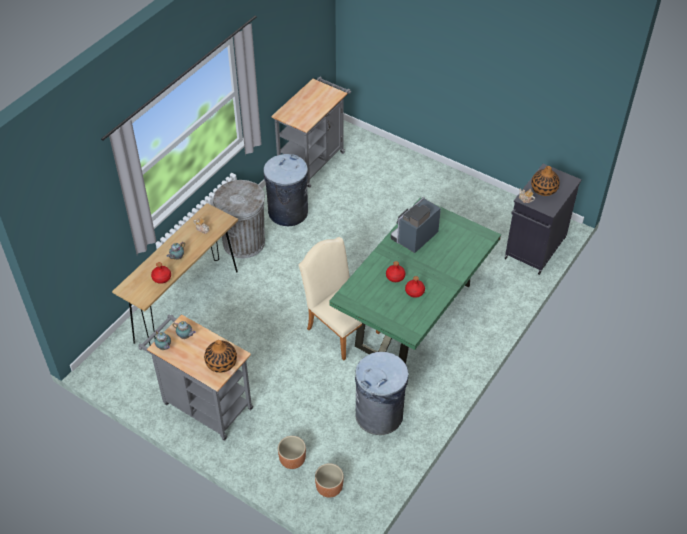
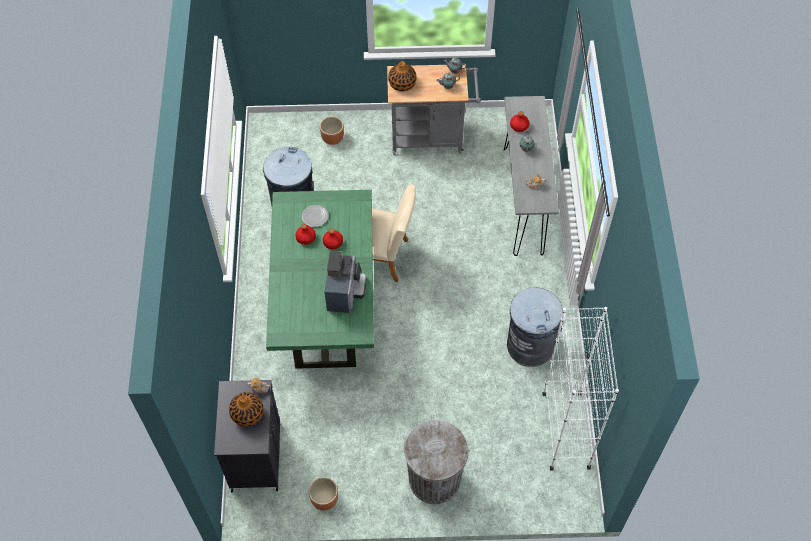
camera: 145 degrees right, 10 degrees up
brown console table [112,203,238,345] -> grey console table [504,96,559,256]
grey trash can [213,180,265,258] -> grey trash can moved to [404,420,468,504]
grey cart [271,77,351,188] -> white bookcase [542,307,619,471]
brown planter [315,463,344,498] -> brown planter moved to [309,477,338,510]
none -> plate [302,205,329,227]

